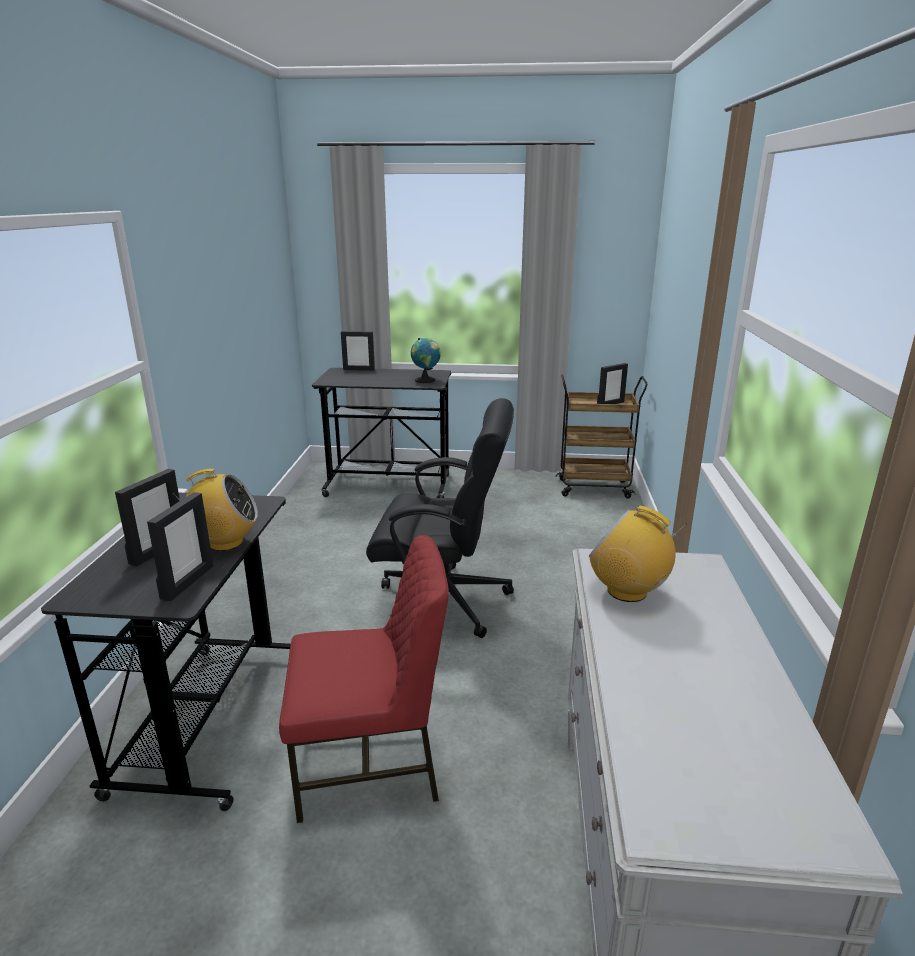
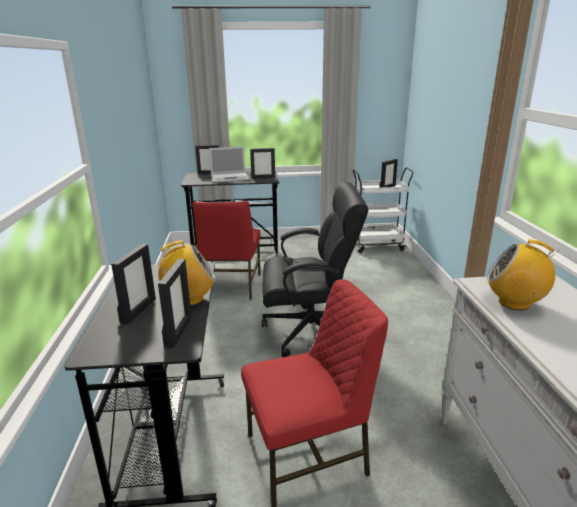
camera: 10 degrees left, 0 degrees up
globe [411,338,441,383] -> picture frame [250,148,275,179]
brown cart [556,374,647,499] -> white cart [353,167,413,253]
none -> red chair [192,201,261,300]
none -> laptop [209,146,249,183]

